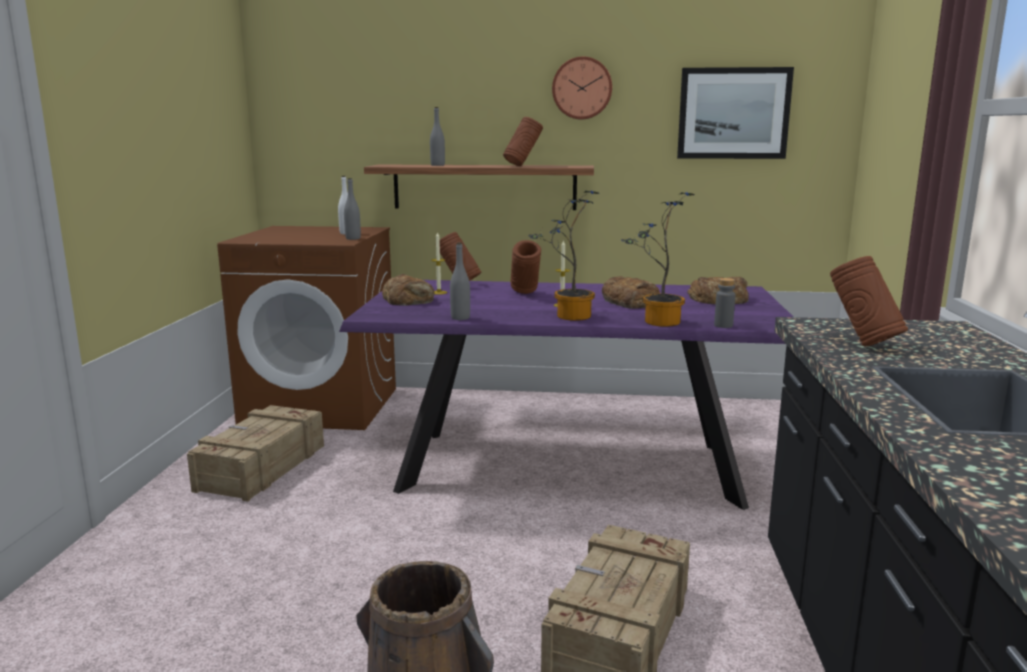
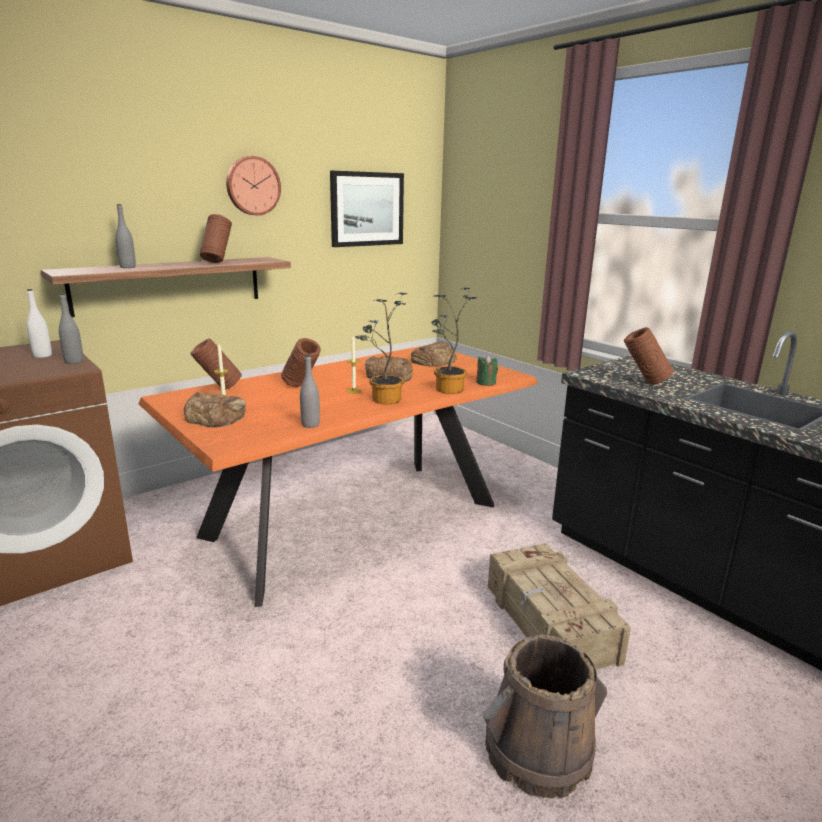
camera: 45 degrees left, 5 degrees up
crate [187,405,324,502] -> none
purple dining table [339,280,793,510] -> orange dining table [139,346,538,607]
grey bottle [714,278,735,328] -> green candle [476,355,498,386]

